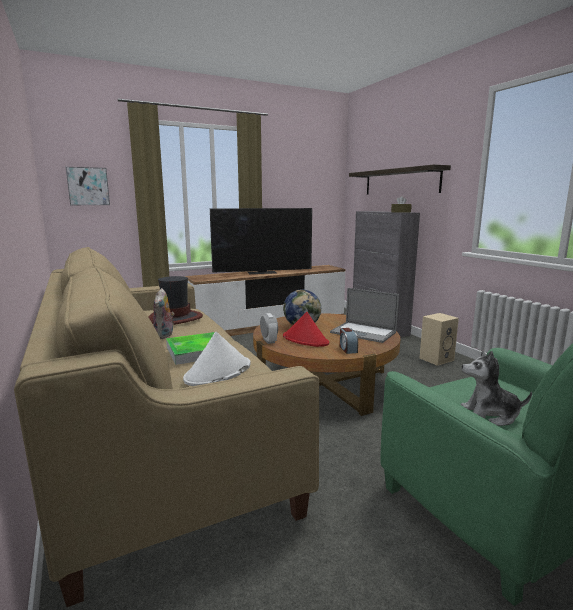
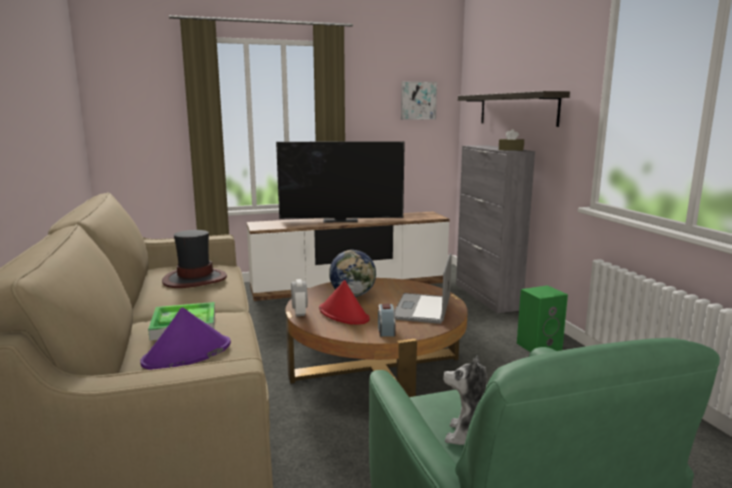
camera: 10 degrees right, 0 degrees up
picture [66,167,110,205] -> picture moved to [401,81,437,120]
plush toy [153,288,175,339] -> none
white hat [183,332,250,386] -> purple hat [140,307,231,370]
laptop [330,288,399,343] -> laptop turned 60 degrees clockwise [395,253,452,324]
beige speaker [419,313,459,366] -> green speaker [517,285,568,352]

